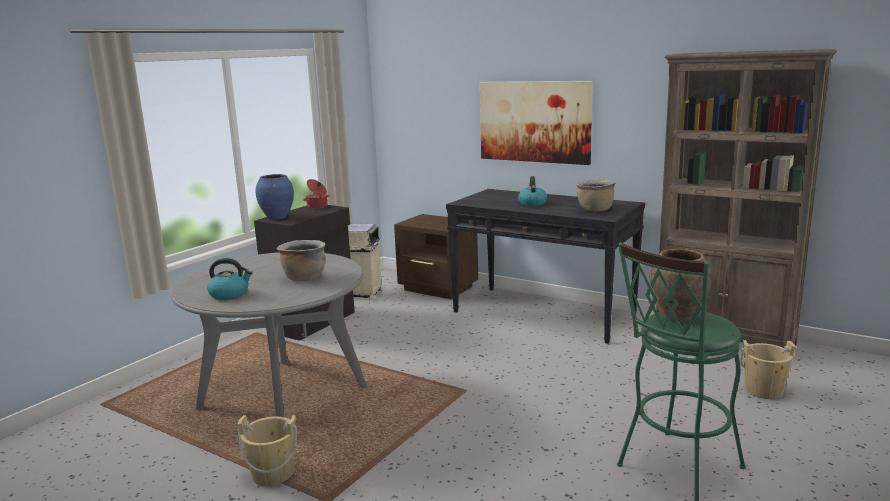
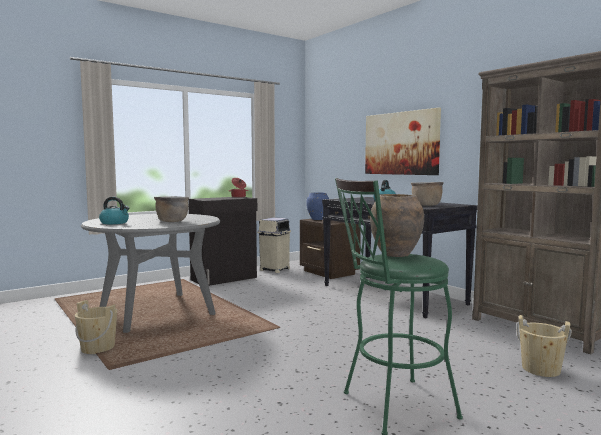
camera: 20 degrees right, 10 degrees down
blue vase [256,174,294,220] -> blue vase moved to [306,193,329,220]

